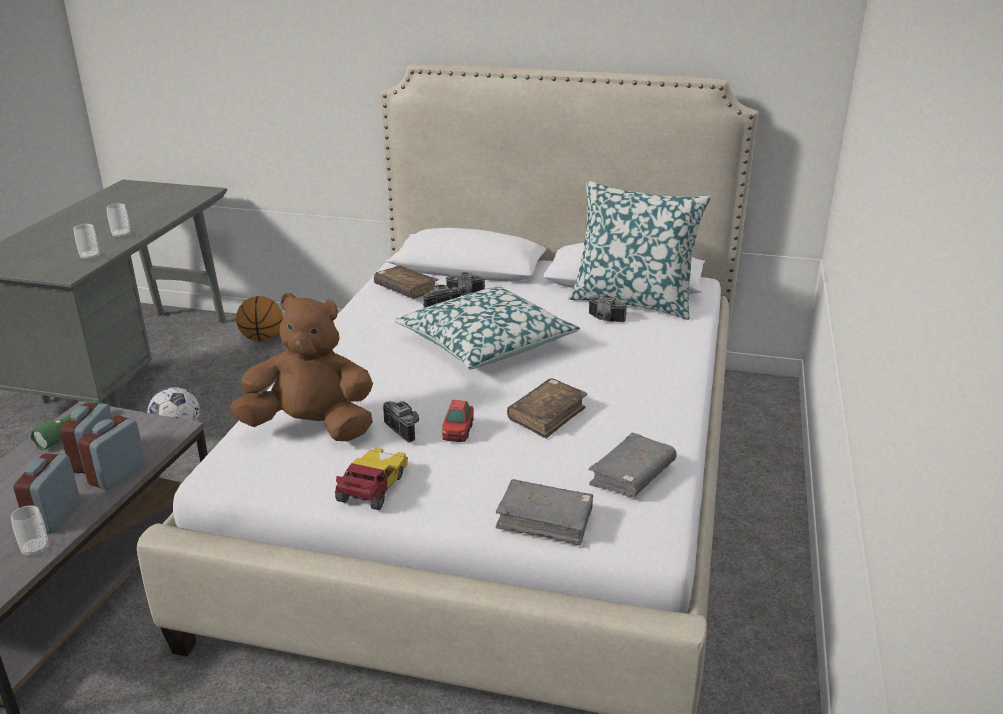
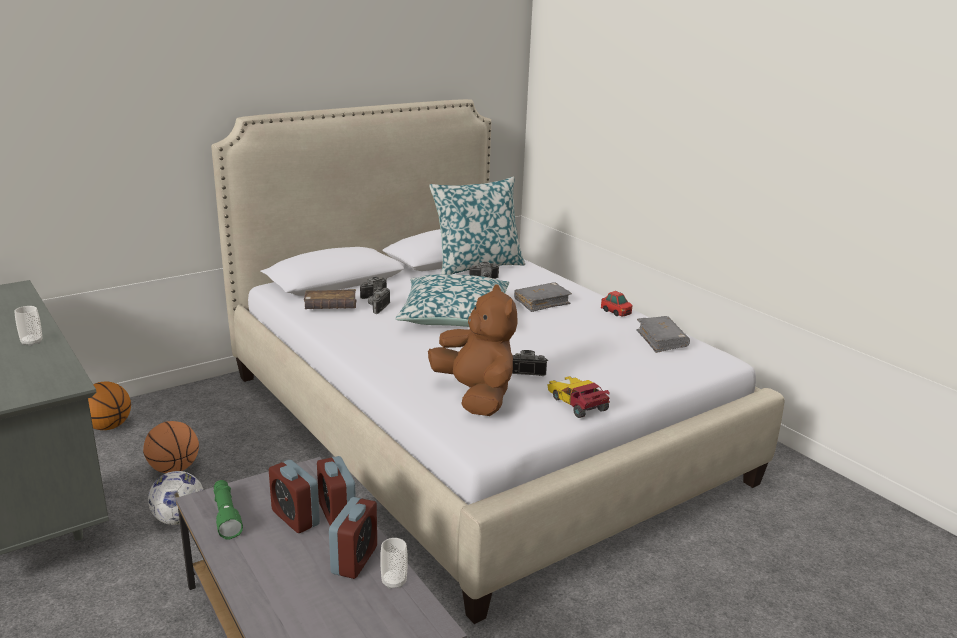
camera: 50 degrees left, 5 degrees down
alarm clock [14,454,80,533] -> alarm clock turned 120 degrees counterclockwise [329,497,377,579]
cup [73,224,100,261] -> none
brown plush toy [230,293,373,441] -> brown plush toy turned 105 degrees clockwise [428,284,518,416]
toy car [442,400,474,442] -> toy car moved to [601,291,632,316]
grey book [495,479,593,545] -> grey book moved to [514,282,572,312]
brown book [507,378,587,439] -> none
none -> basketball [143,421,199,473]

